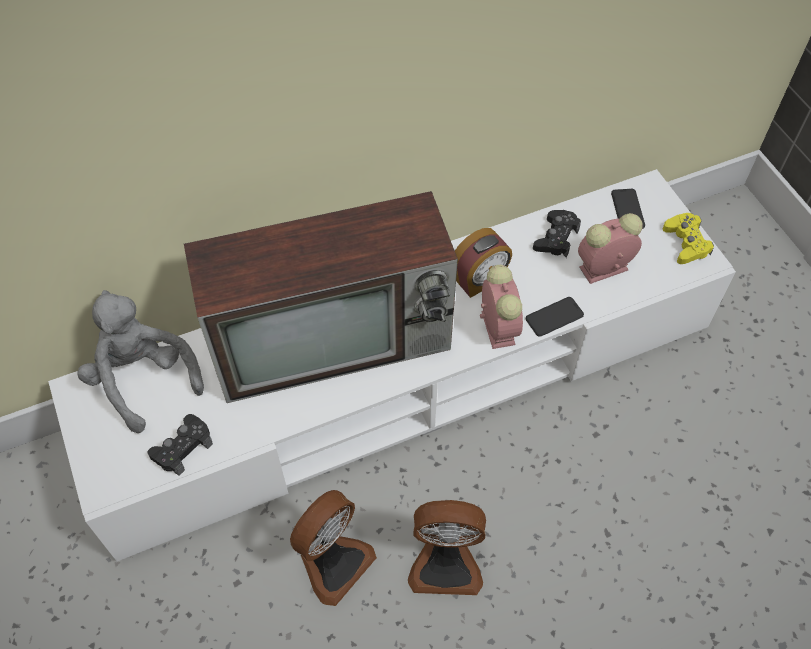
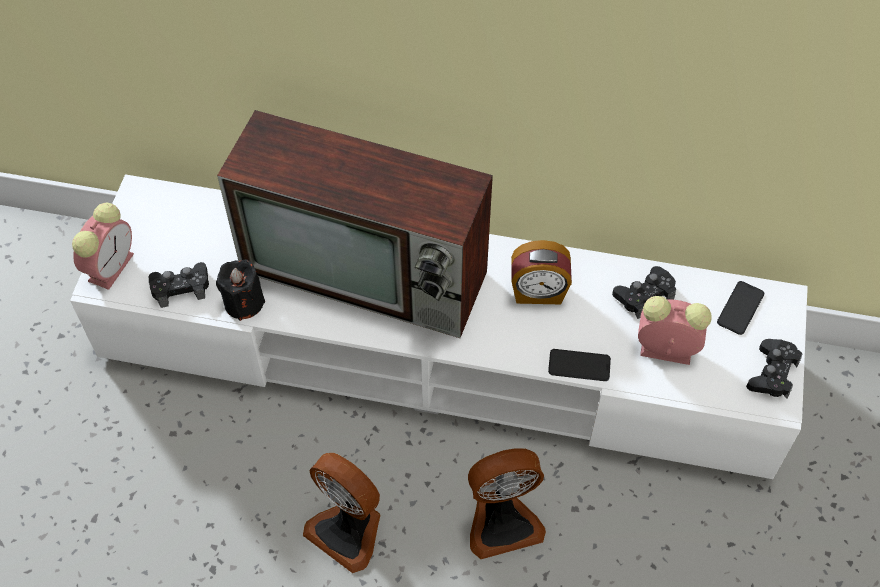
camera: 35 degrees right, 0 degrees up
grey plush toy [77,290,204,433] -> none
fan [290,490,377,606] -> fan moved to [468,448,546,559]
alarm clock [480,265,523,349] -> alarm clock moved to [72,203,134,290]
yellow game controller [662,213,714,264] -> black game controller [746,339,802,399]
none -> black candle [216,260,265,321]

